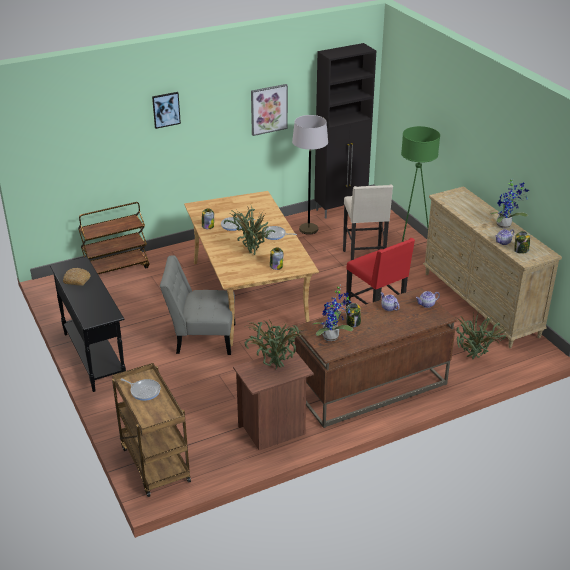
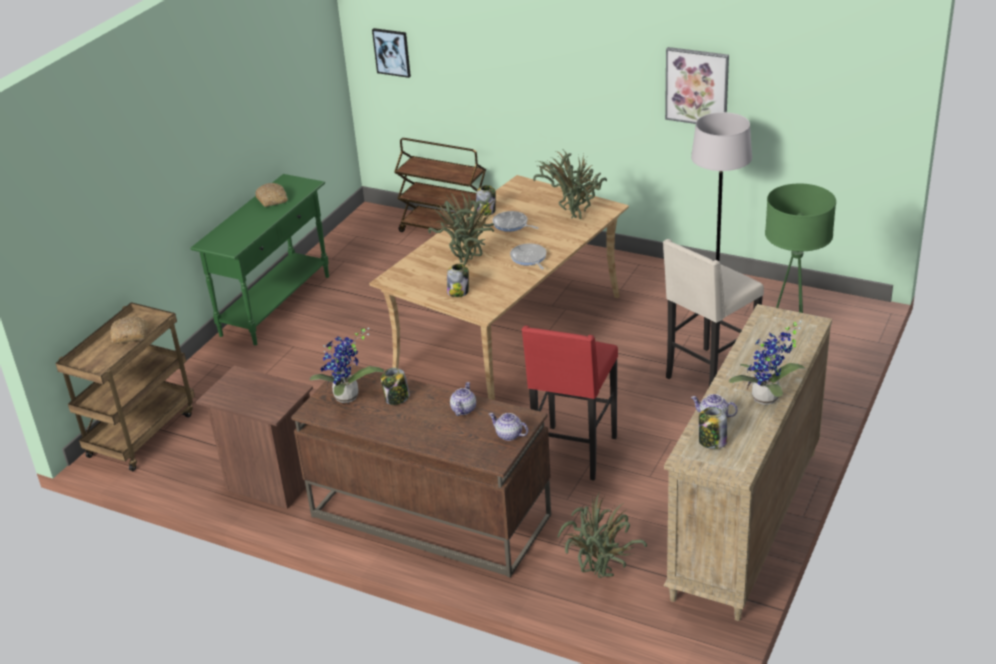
camera: 55 degrees right, 0 degrees up
black console table [50,257,126,392] -> green console table [190,174,329,345]
frying pan [120,378,161,401] -> bread [110,316,149,344]
picture [152,92,181,129] -> picture moved to [372,28,411,78]
grey chair [160,255,236,355] -> none
potted plant [244,318,303,369] -> potted plant moved to [533,148,607,219]
black cabinet [314,43,376,219] -> none

